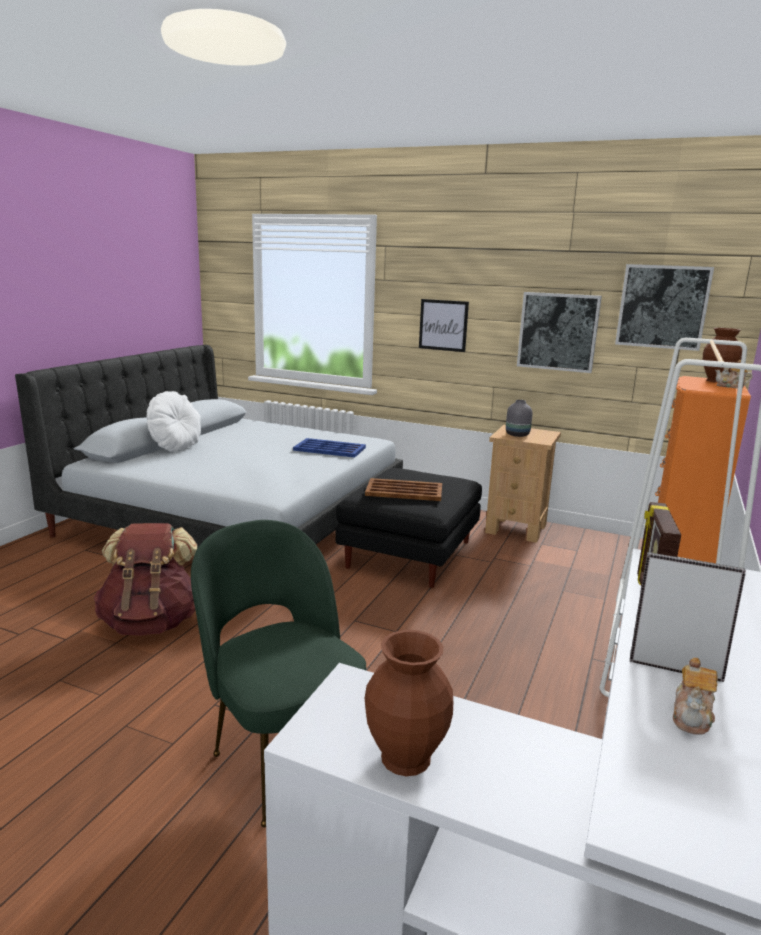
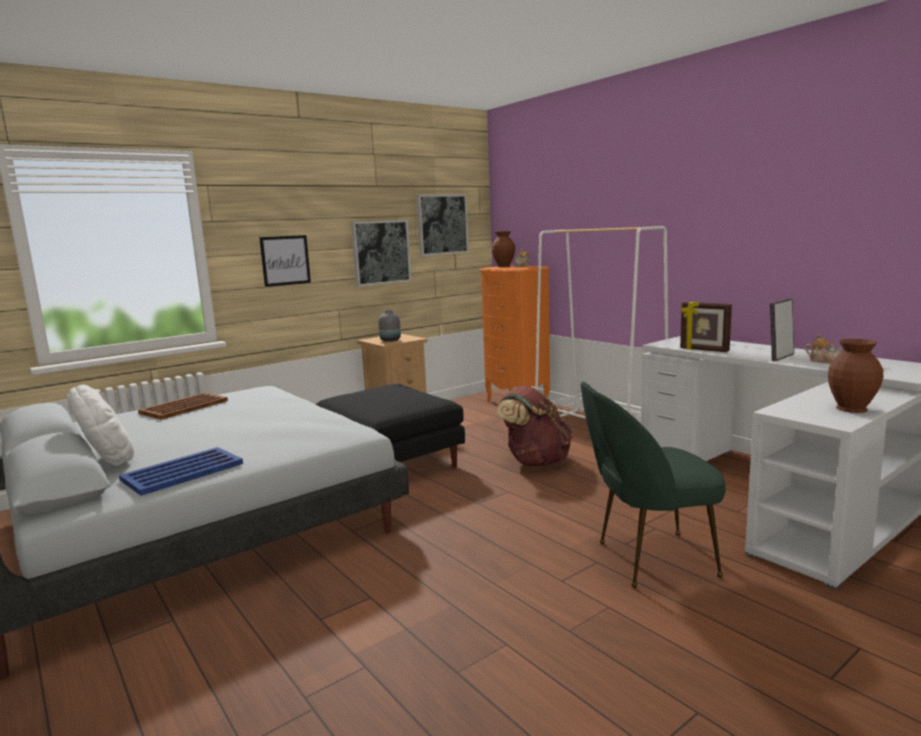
camera: 60 degrees left, 5 degrees down
brown backpack [94,523,197,635] -> brown backpack moved to [497,386,573,466]
blue tray [293,438,366,458] -> blue tray moved to [119,447,243,496]
brown tray [365,478,442,501] -> brown tray moved to [138,393,228,420]

